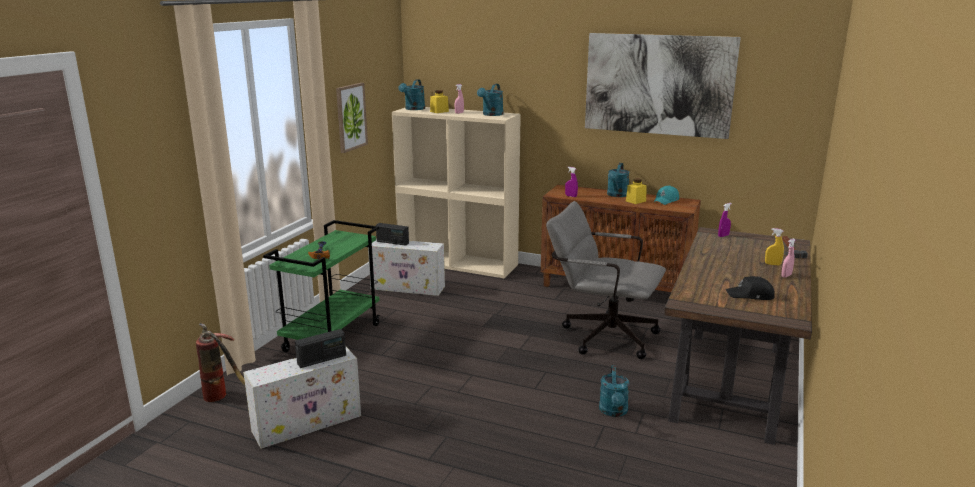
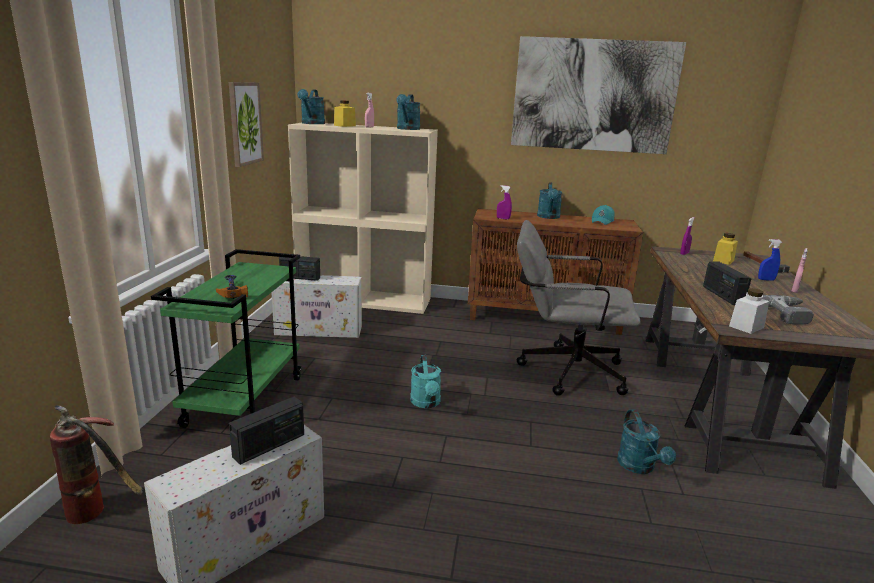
camera: 15 degrees left, 0 degrees up
yellow jar [626,178,647,204] -> yellow jar moved to [713,233,738,265]
black cap [726,276,775,300] -> power drill [763,295,814,324]
yellow spray bottle [765,228,784,265] -> blue spray bottle [758,239,782,281]
none -> turquoise watering can [410,355,441,408]
none -> radio [703,262,751,305]
none -> white jar [729,288,770,334]

